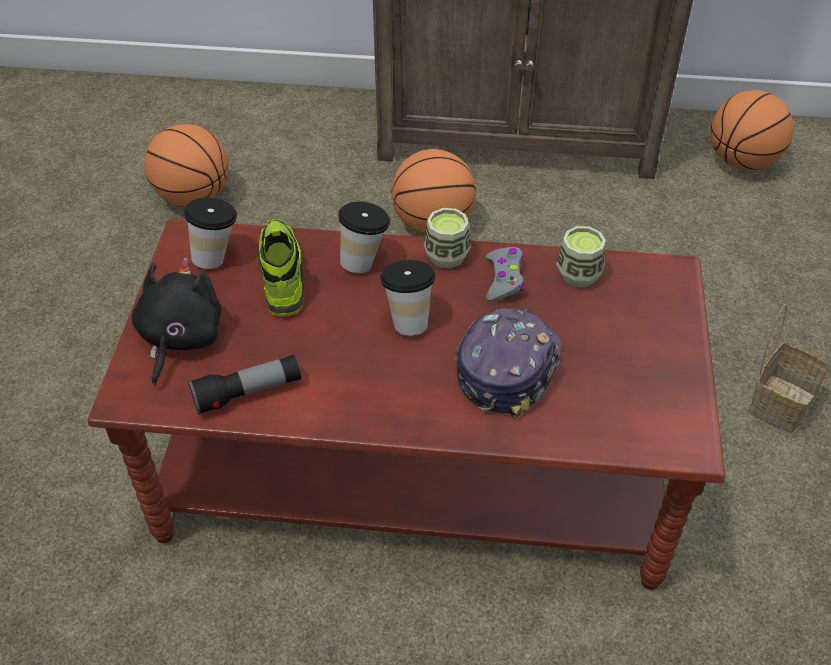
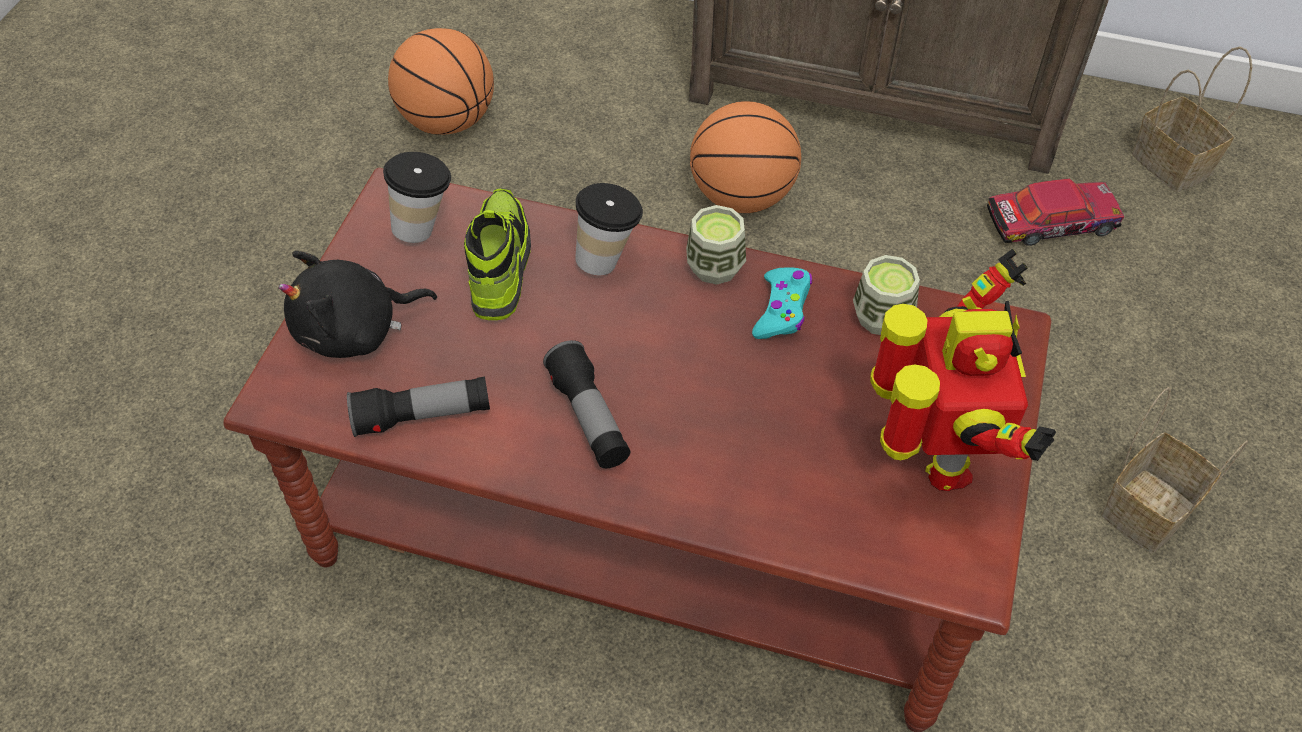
camera: 10 degrees right, 5 degrees up
black plush toy [132,258,222,386] -> black plush toy turned 135 degrees counterclockwise [278,251,437,358]
cup [380,260,436,336] -> none
cap [455,307,562,419] -> none
grey game controller [485,247,524,302] -> turquoise game controller [752,267,812,339]
basketball [711,90,793,170] -> basket [1132,46,1252,192]
none -> flashlight [543,340,630,468]
none -> toy robot [870,249,1056,491]
none -> toy car [987,179,1124,246]

